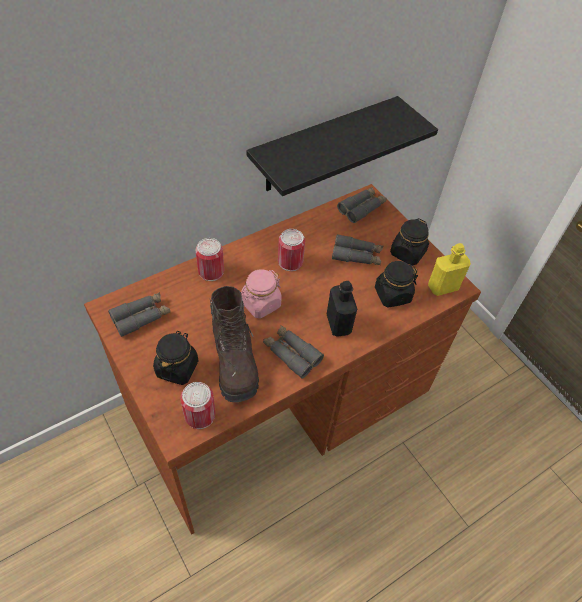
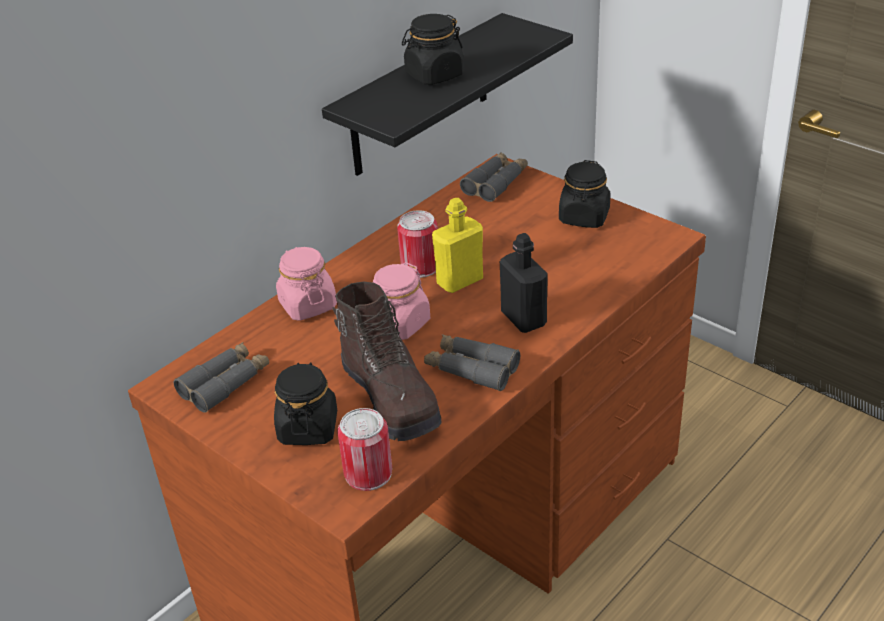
camera: 10 degrees left, 15 degrees down
can [196,238,224,281] -> pink jar [276,247,337,321]
grey binoculars [332,234,383,265] -> none
black jar [375,261,418,308] -> black jar moved to [402,14,464,85]
yellow bottle [428,243,471,296] -> yellow bottle moved to [432,198,483,293]

